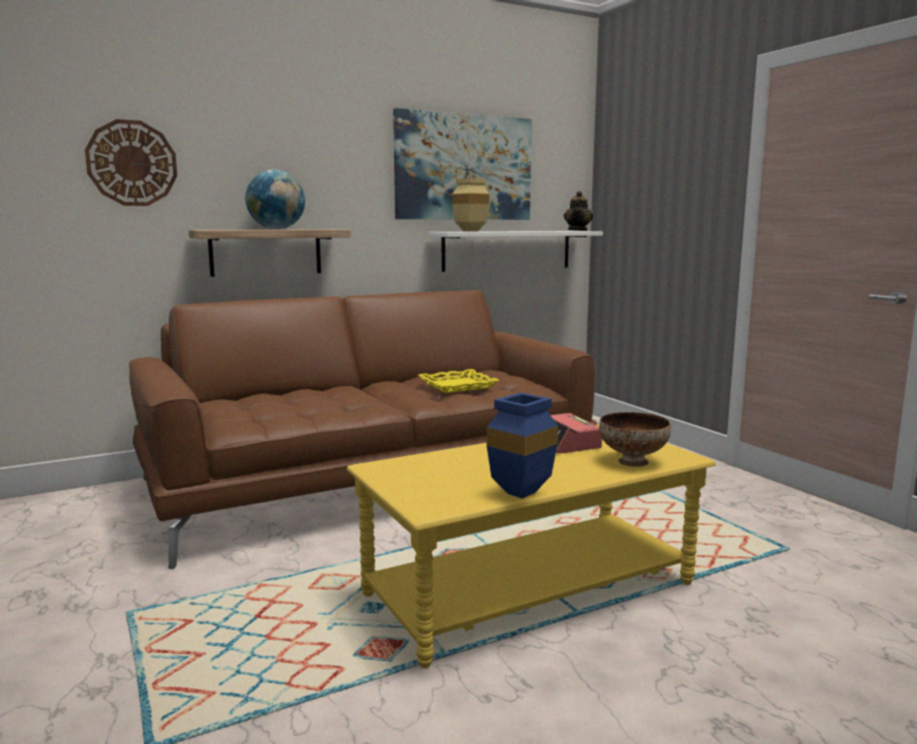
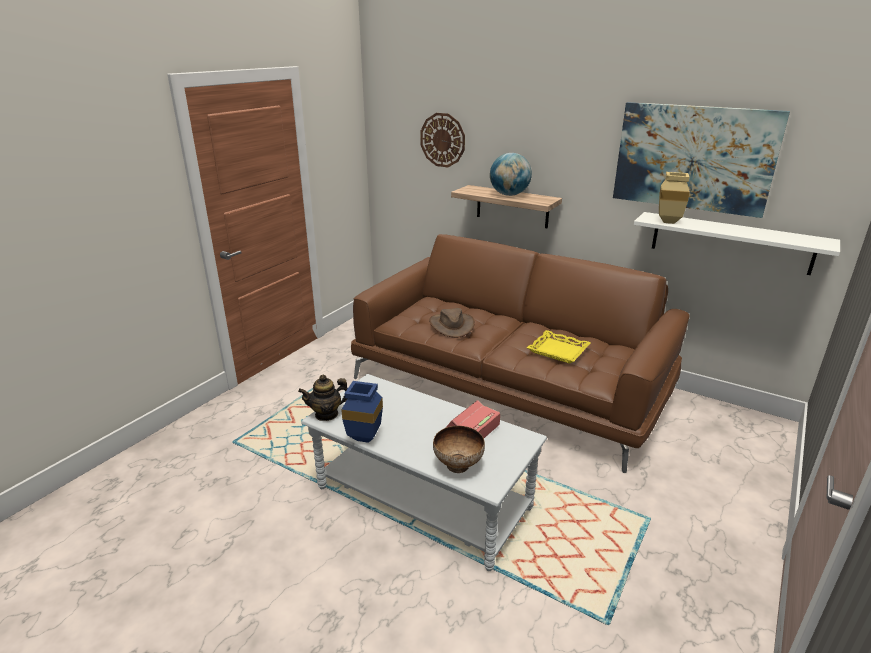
camera: 60 degrees right, 15 degrees up
yellow coffee table [347,424,715,669] -> grey coffee table [301,374,547,571]
teapot [564,191,593,231] -> teapot moved to [298,375,348,421]
none -> brown hat [429,308,475,338]

